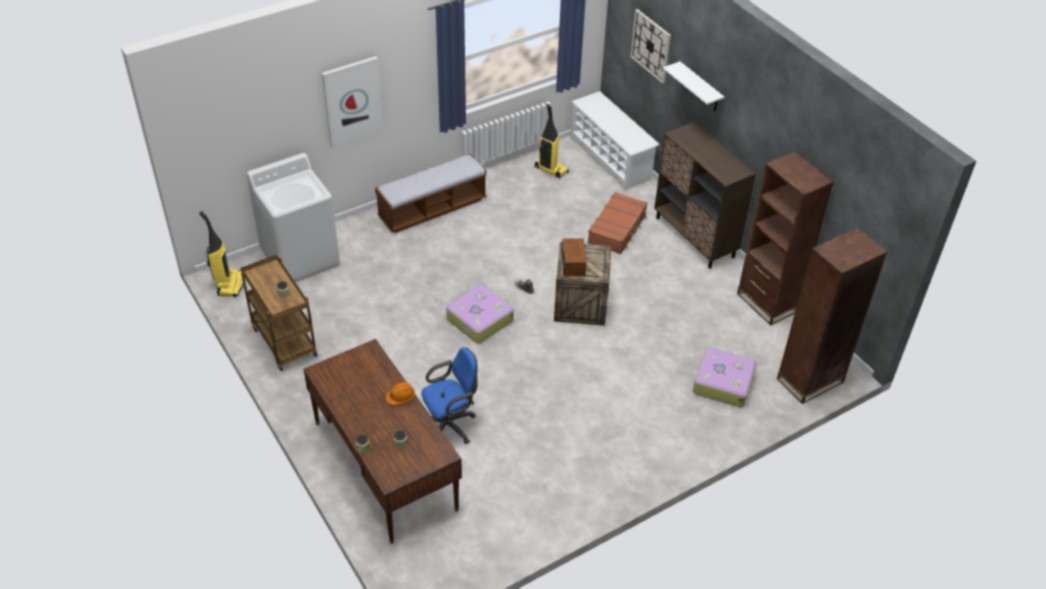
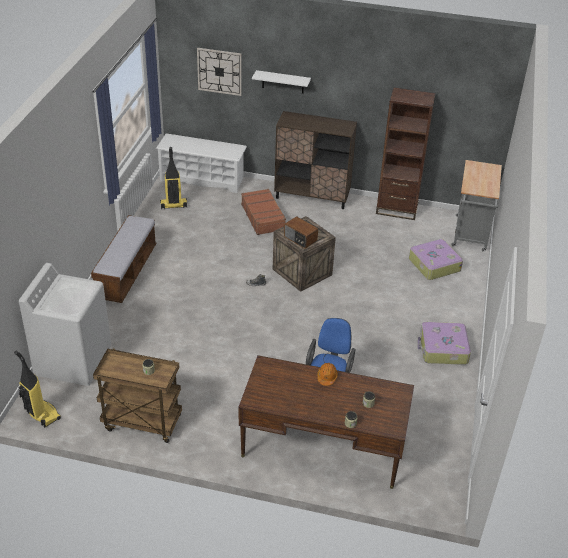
camera: 45 degrees left, 5 degrees down
picture [322,56,383,148] -> none
suitcase [446,285,514,343] -> suitcase moved to [418,322,471,365]
brown bookcase [777,228,887,404] -> grey cart [451,160,502,252]

